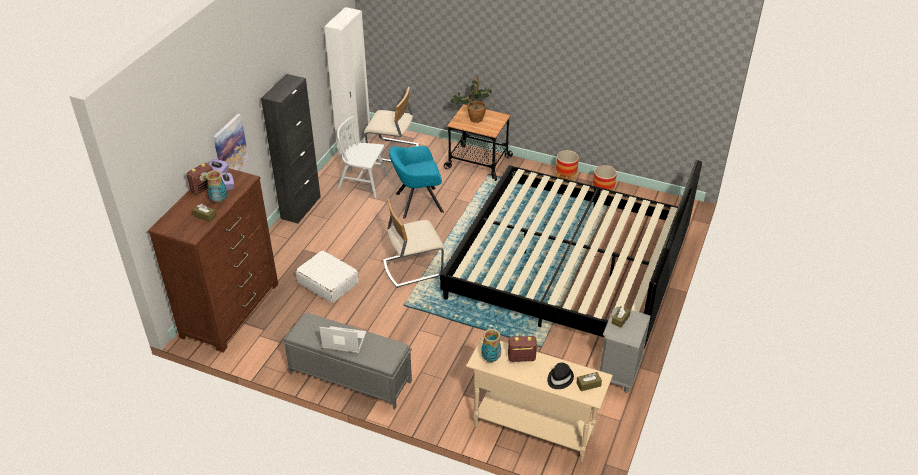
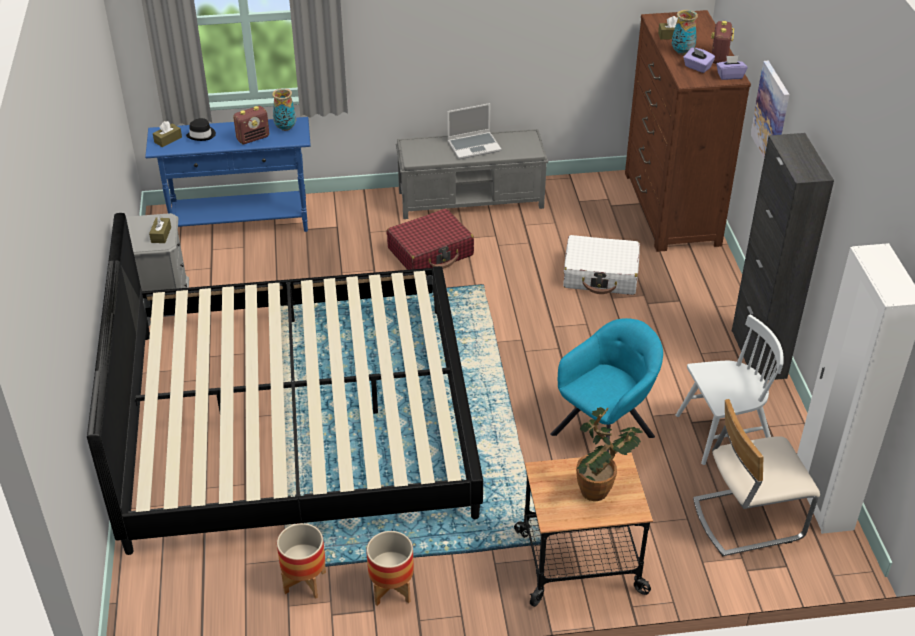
camera: 150 degrees right, 0 degrees up
beige chair [383,199,445,288] -> none
beige console table [466,335,613,462] -> blue console table [145,117,311,232]
none -> red suitcase [387,209,474,270]

